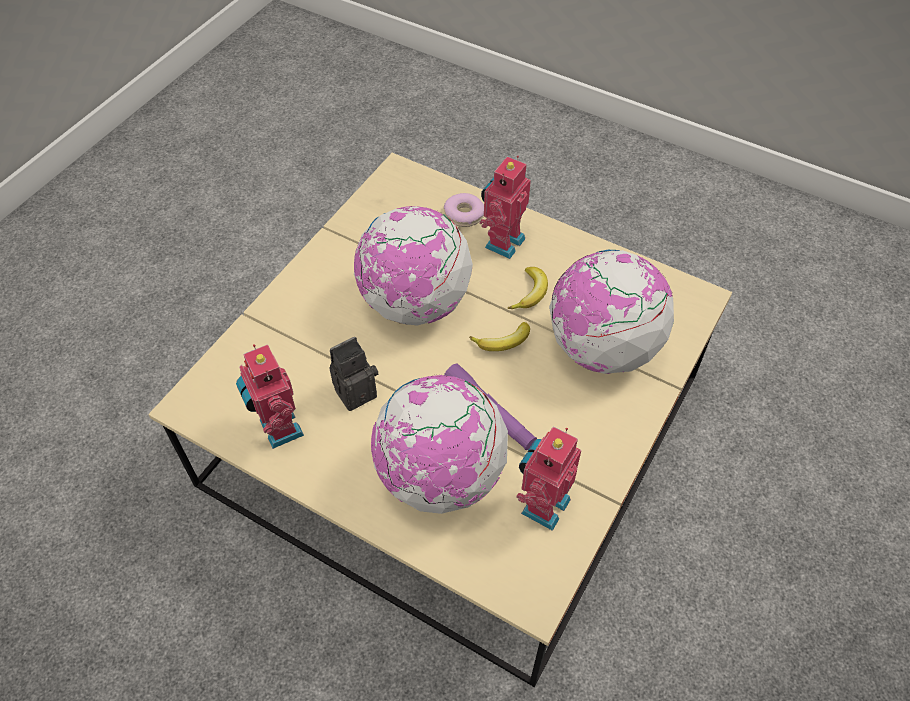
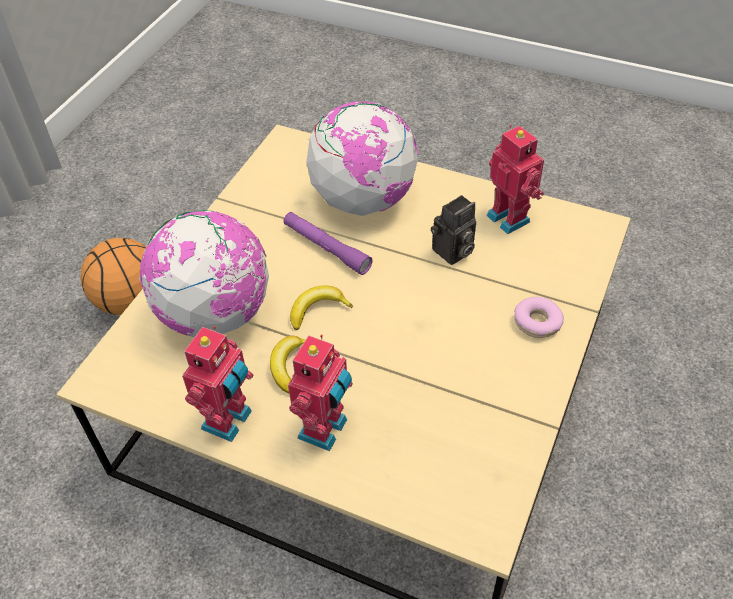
camera: 175 degrees right, 5 degrees down
globe [354,206,473,326] -> none
donut [444,193,484,227] -> donut moved to [514,297,564,338]
toy robot [516,426,581,531] -> toy robot moved to [182,326,253,442]
none -> basketball [80,238,146,315]

